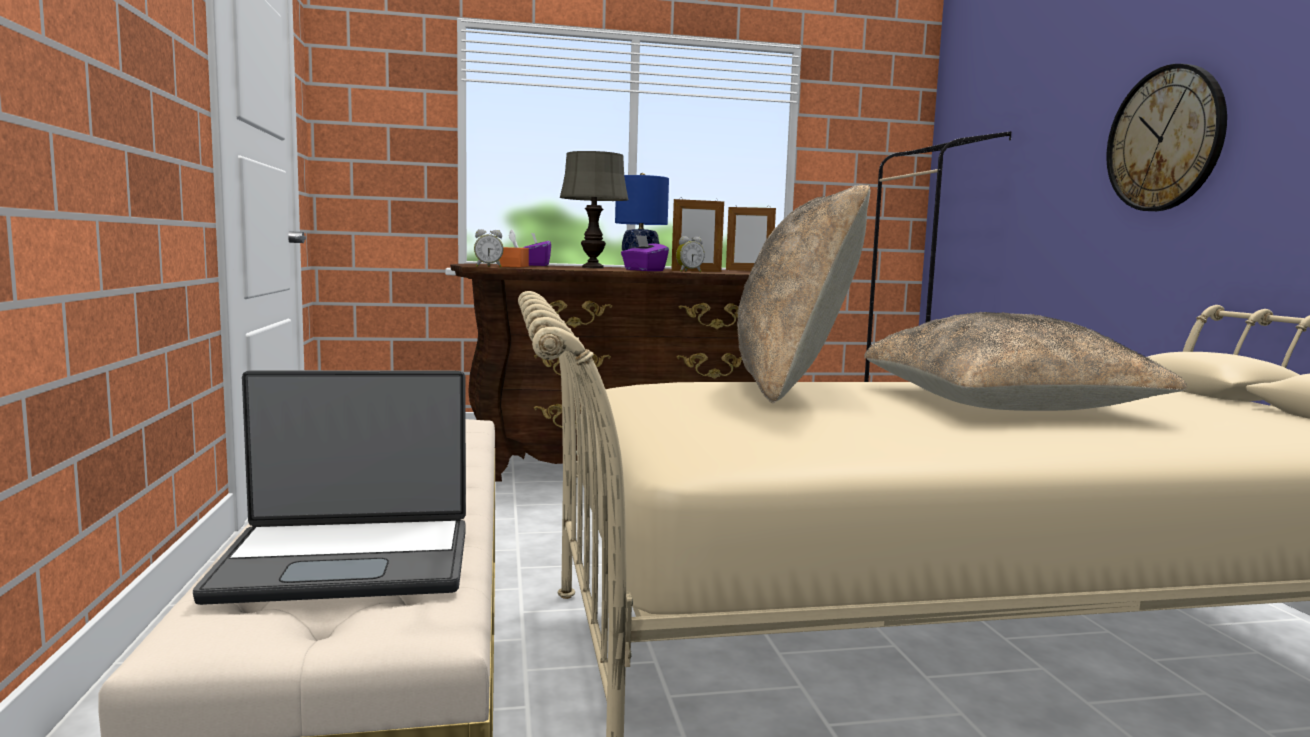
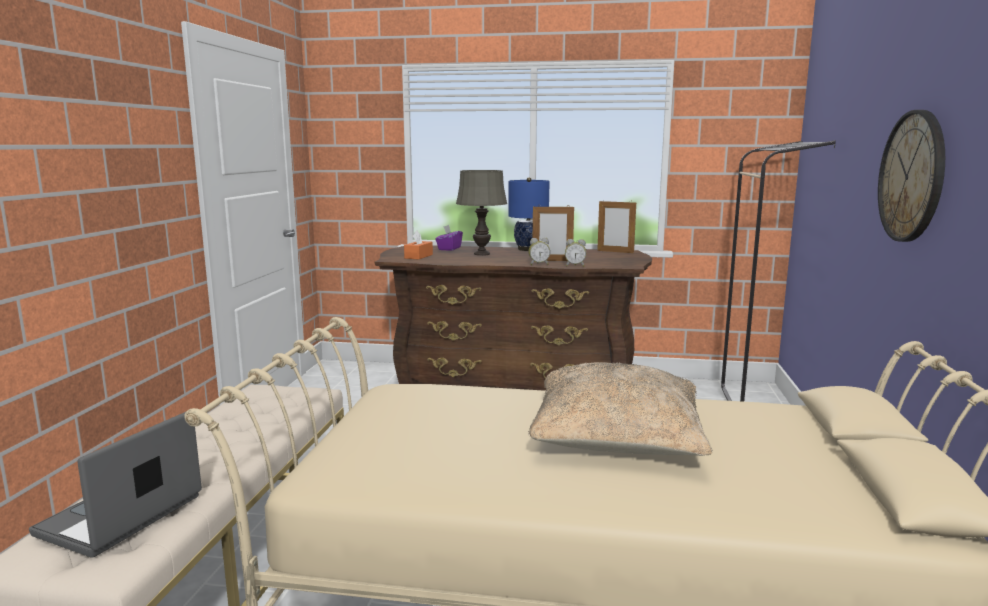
camera: 20 degrees right, 5 degrees up
laptop [193,370,466,605] -> laptop turned 105 degrees clockwise [29,412,202,558]
alarm clock [474,229,504,267] -> alarm clock moved to [565,239,586,267]
purple tissue box [621,235,669,271] -> none
beige pillow [737,184,871,404] -> none

